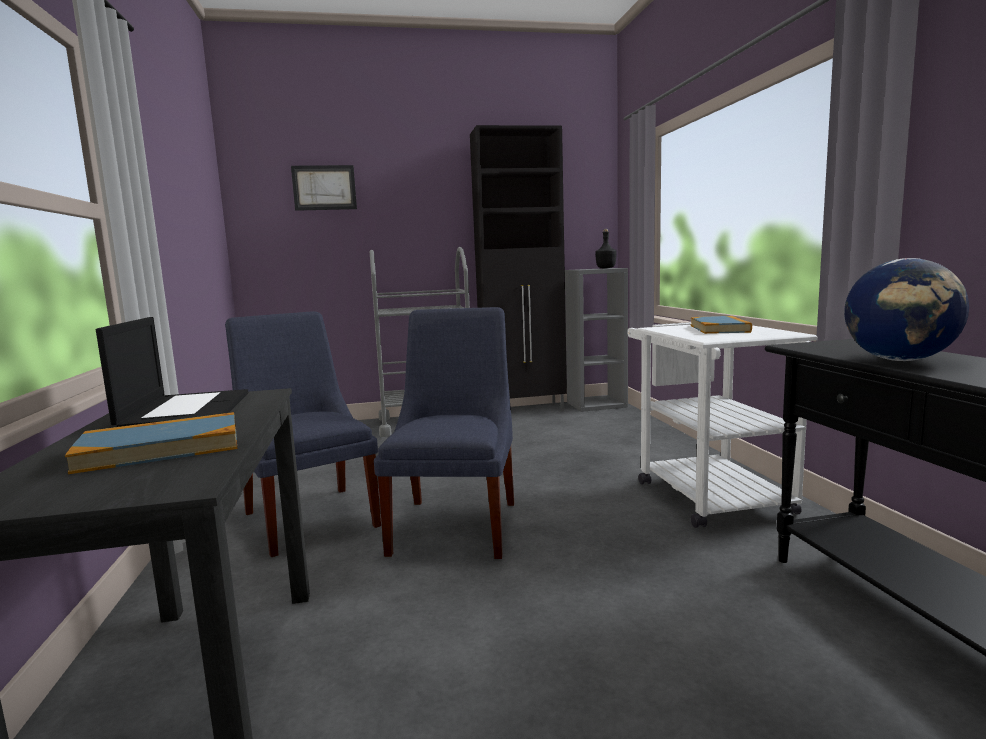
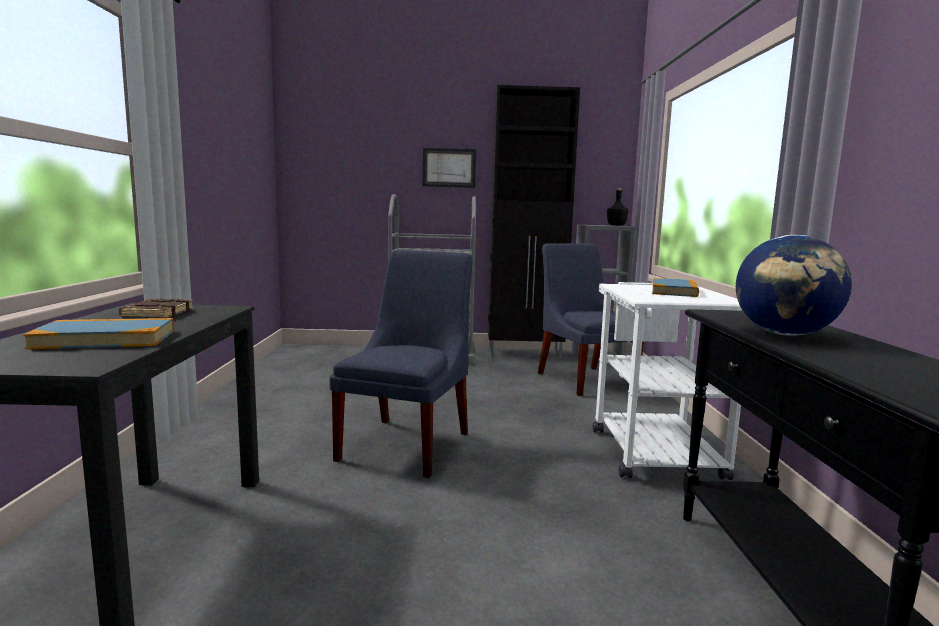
camera: 10 degrees right, 0 degrees up
laptop [96,317,249,427] -> brown book [119,299,194,318]
blue chair [225,311,381,557] -> blue chair moved to [538,243,644,396]
picture [291,165,357,211] -> picture moved to [423,148,476,188]

